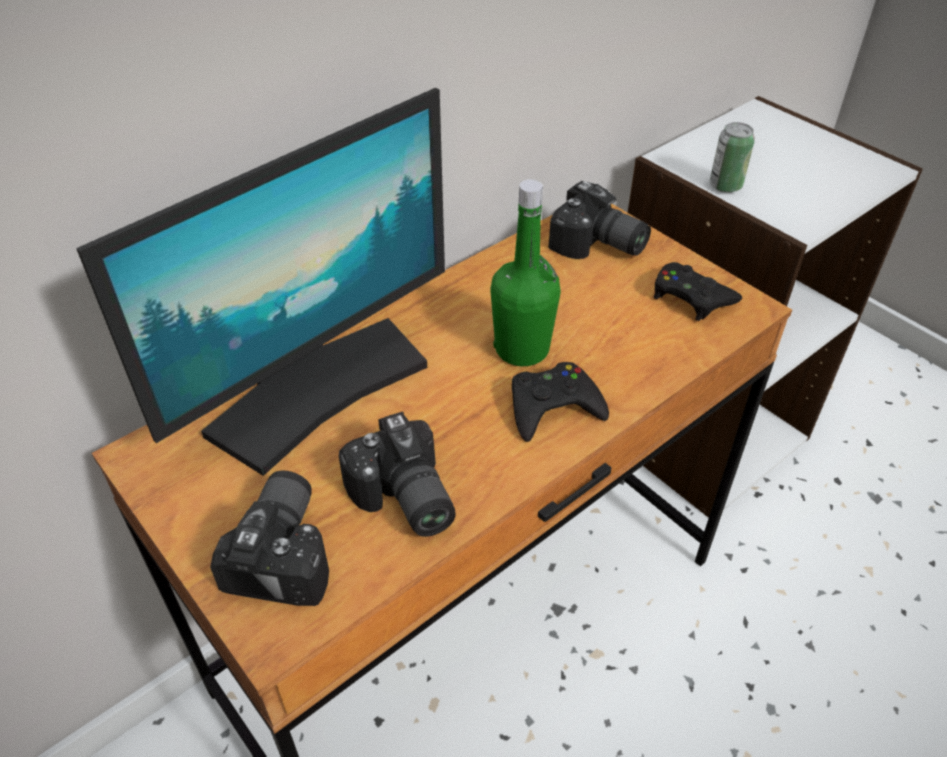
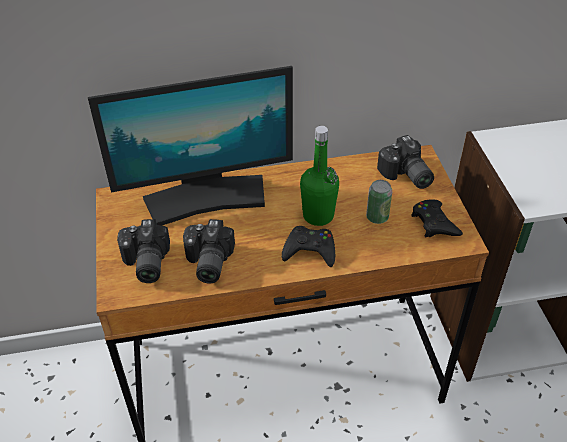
camera: 30 degrees right, 0 degrees up
camera [210,470,329,606] -> camera turned 135 degrees clockwise [117,219,170,283]
can [710,122,755,193] -> can moved to [366,180,392,224]

